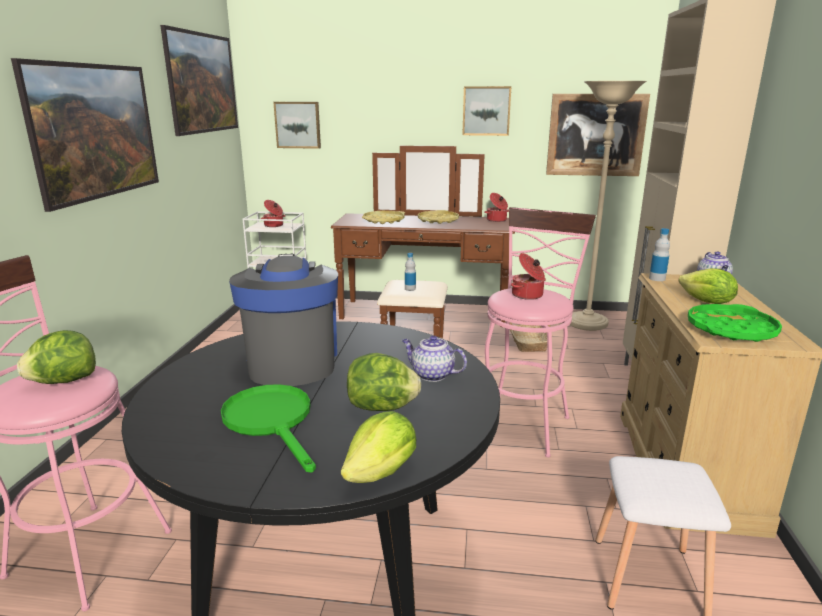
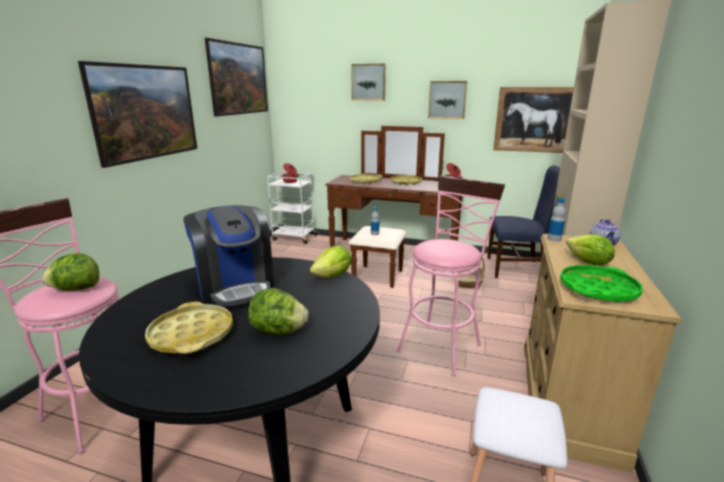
camera: 10 degrees right, 0 degrees up
green frying pan [221,384,316,473] -> yellow tray [145,302,233,354]
coffee machine [229,254,338,386] -> coffee machine turned 150 degrees clockwise [183,205,274,308]
picture [273,102,321,149] -> picture moved to [351,64,386,101]
lettuce [341,411,416,483] -> lettuce moved to [310,245,352,278]
teapot [402,335,467,382] -> none
cooking pot [511,253,546,300] -> none
beige floor lamp [570,81,647,331] -> blue chair [487,166,560,278]

